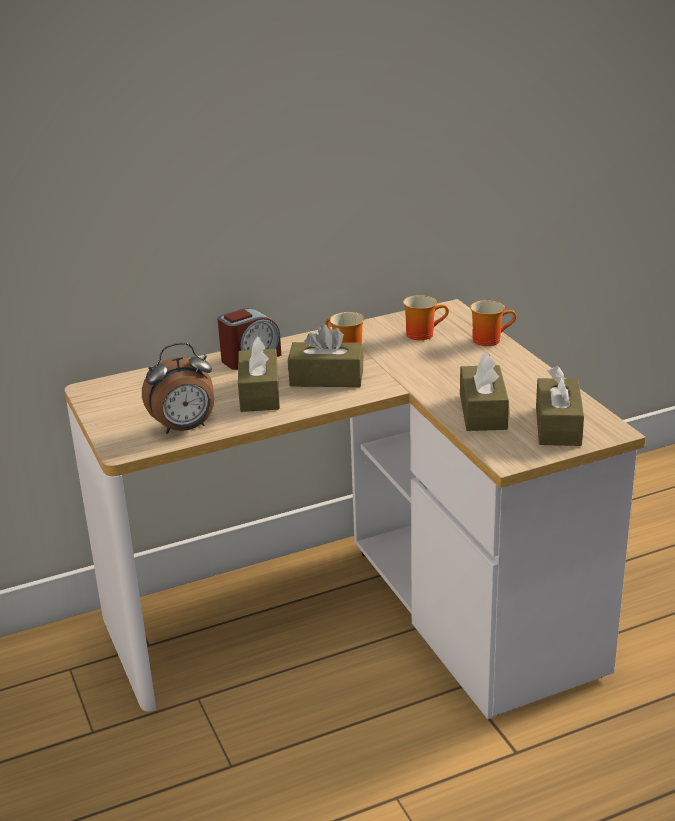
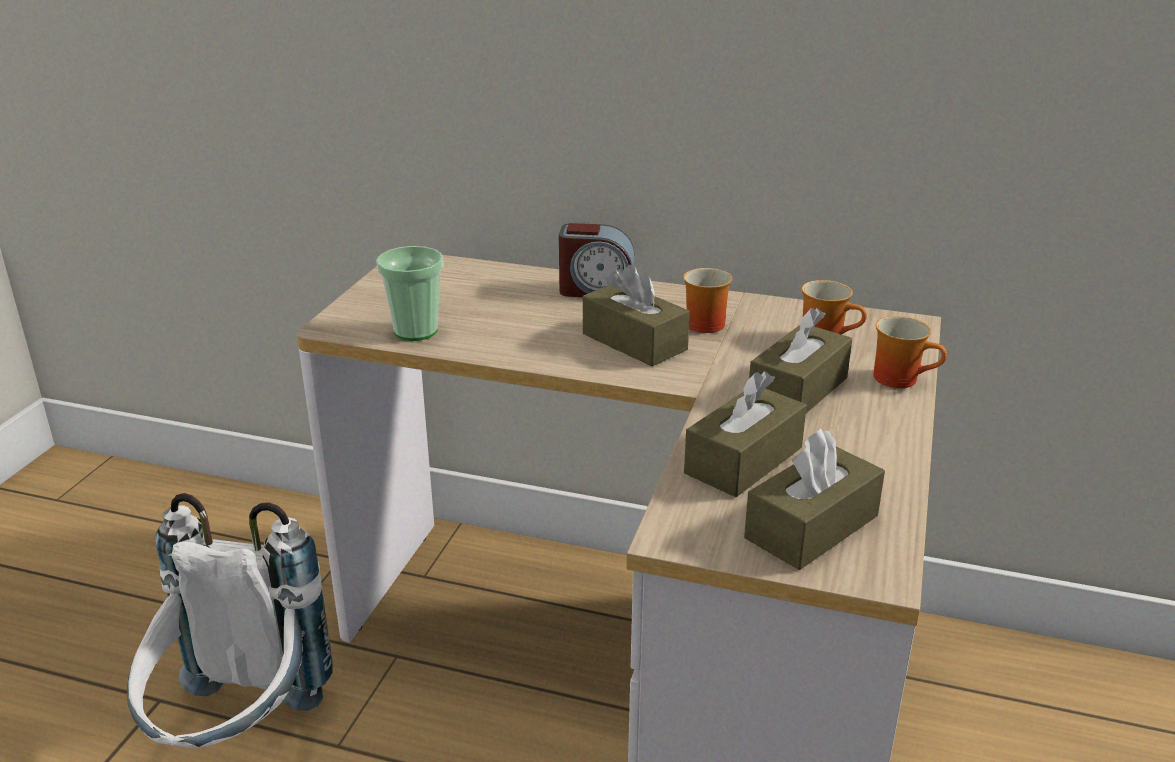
camera: 40 degrees right, 0 degrees up
alarm clock [142,343,214,434] -> cup [376,246,444,341]
brown tissue box [238,337,280,412] -> brown tissue box moved to [749,308,852,413]
none -> white backpack [127,493,333,748]

